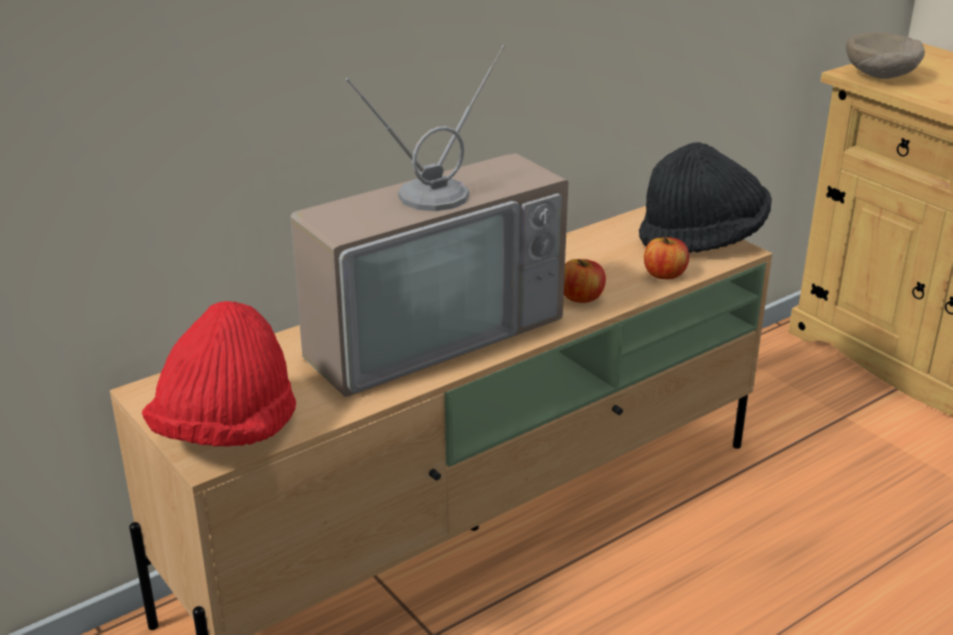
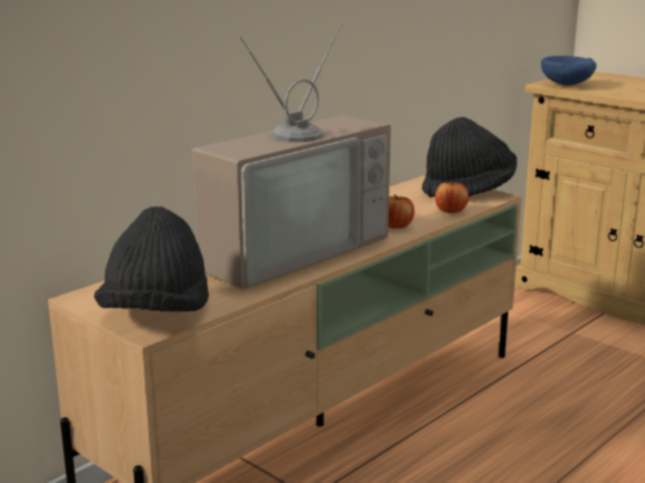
camera: 10 degrees left, 10 degrees down
red hat [142,301,296,447] -> black hat [94,206,209,312]
beige bowl [846,32,925,79] -> blue bowl [541,56,596,85]

